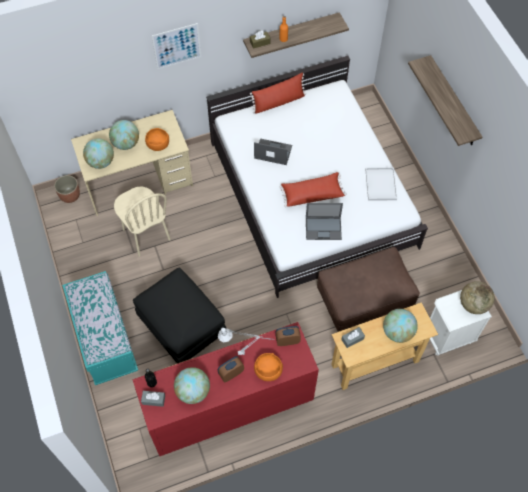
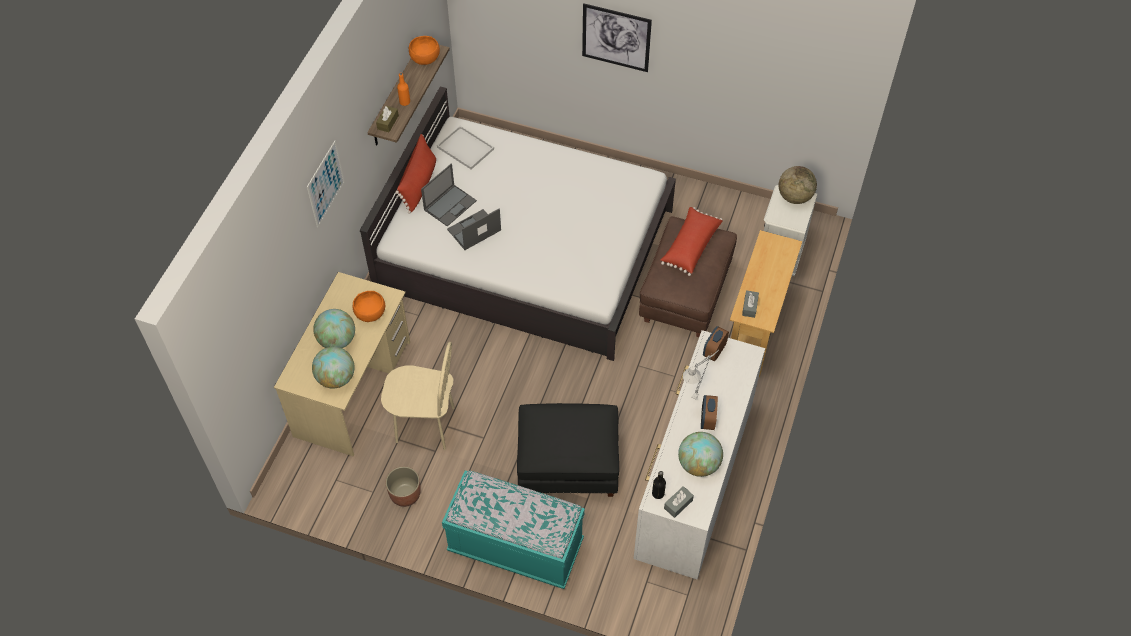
camera: 50 degrees left, 5 degrees down
planter [54,175,80,203] -> planter moved to [386,466,421,507]
red dresser [133,322,319,456] -> white dresser [634,330,765,579]
orange bowl [254,353,283,381] -> orange bowl moved to [409,36,440,65]
red pillow [280,172,346,207] -> red pillow moved to [660,207,723,276]
laptop [306,203,343,240] -> laptop moved to [421,164,477,226]
white tray [365,167,397,201] -> white tray moved to [437,126,494,170]
globe [383,309,418,343] -> none
shelf [408,55,482,146] -> picture [582,3,652,72]

